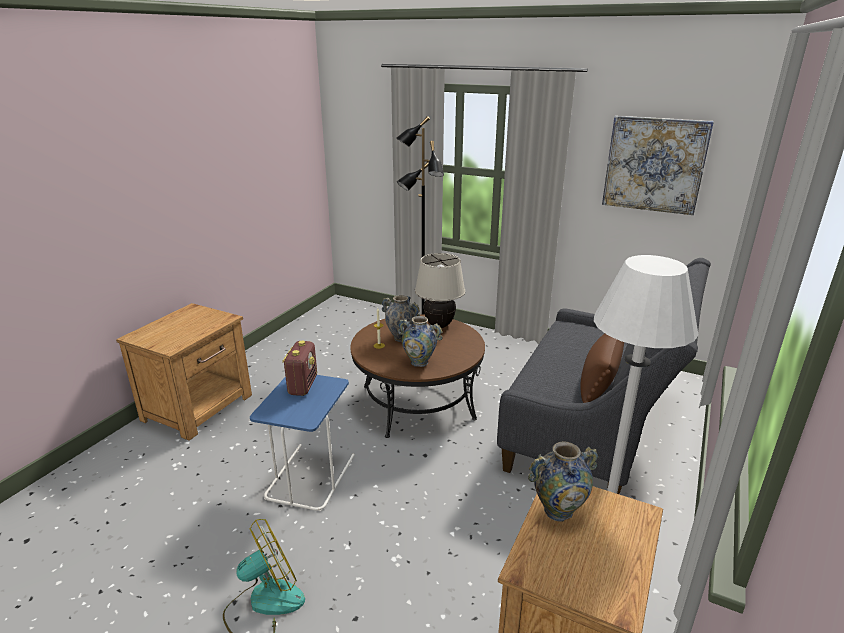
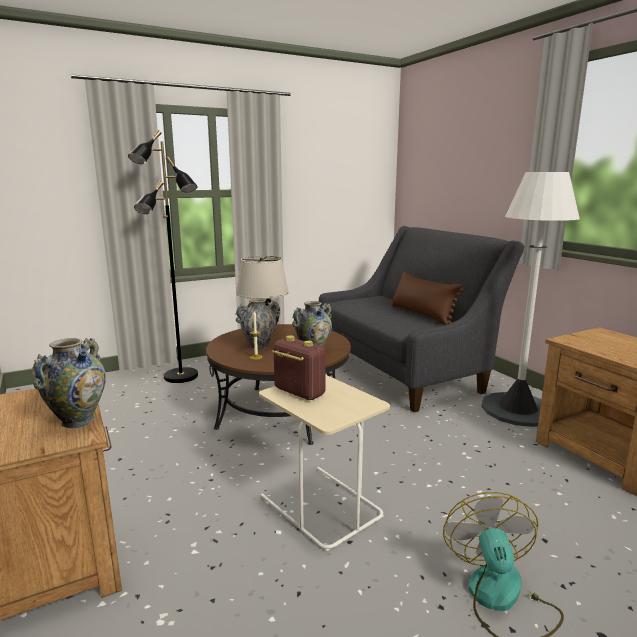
camera: 55 degrees left, 10 degrees down
blue side table [250,375,355,511] -> beige side table [259,375,390,551]
vase [528,441,599,522] -> vase moved to [32,338,106,428]
picture [602,116,714,215] -> none

